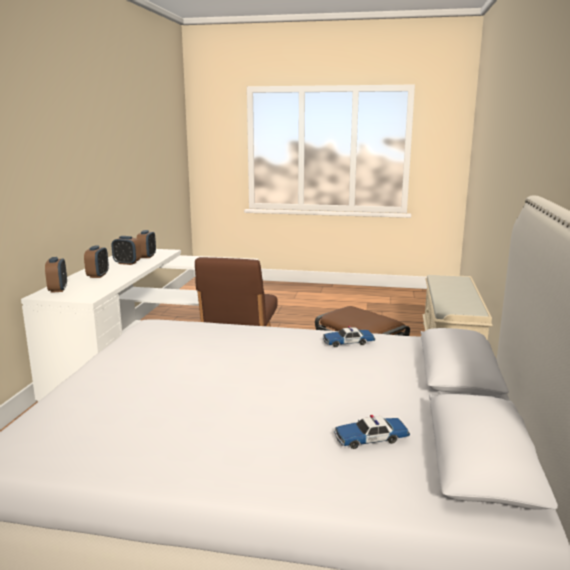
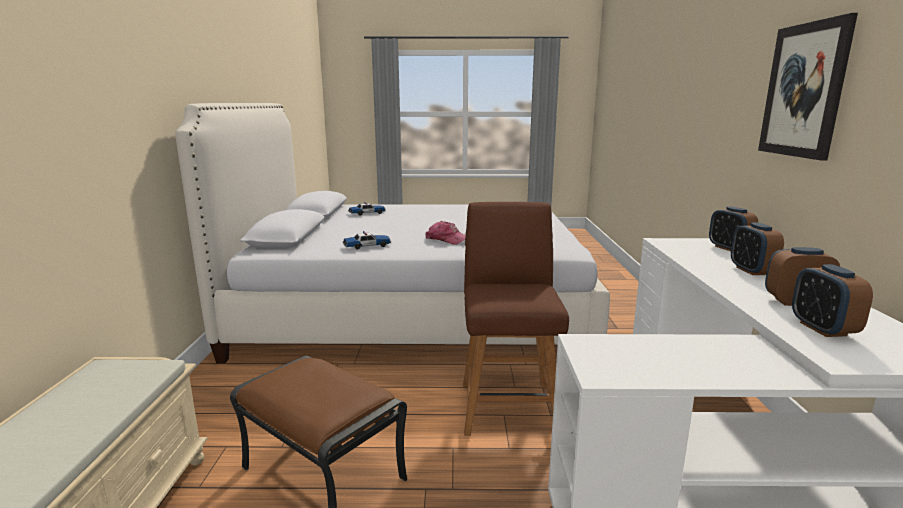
camera: 170 degrees right, 0 degrees up
none -> cap [425,221,465,245]
none -> picture [758,13,858,161]

